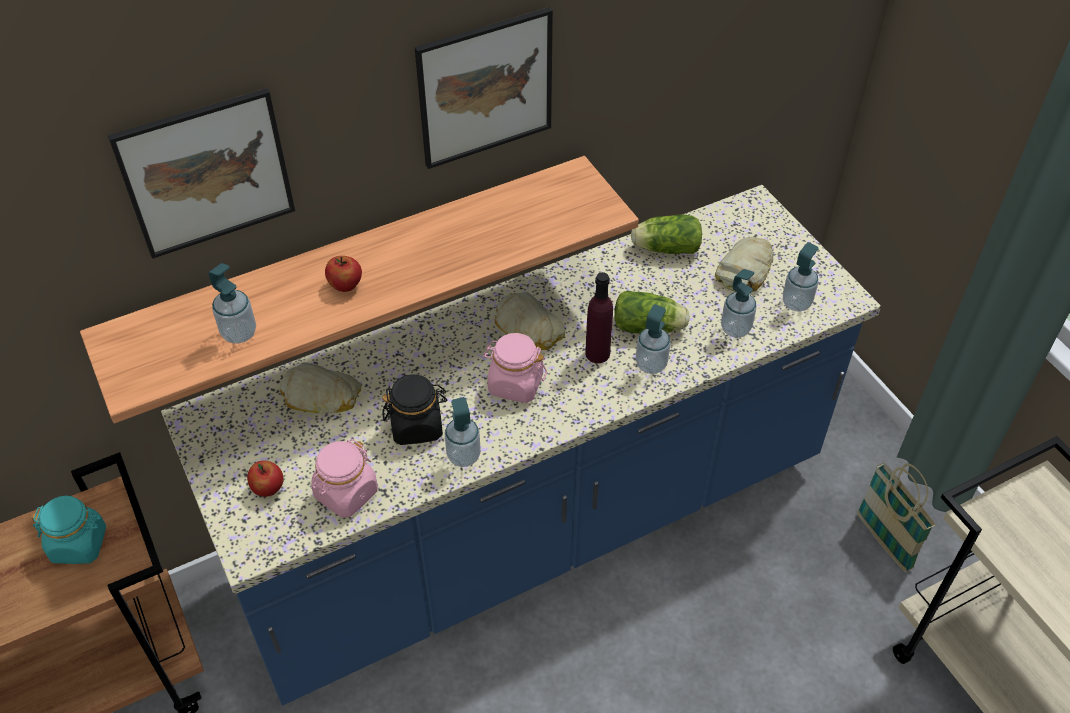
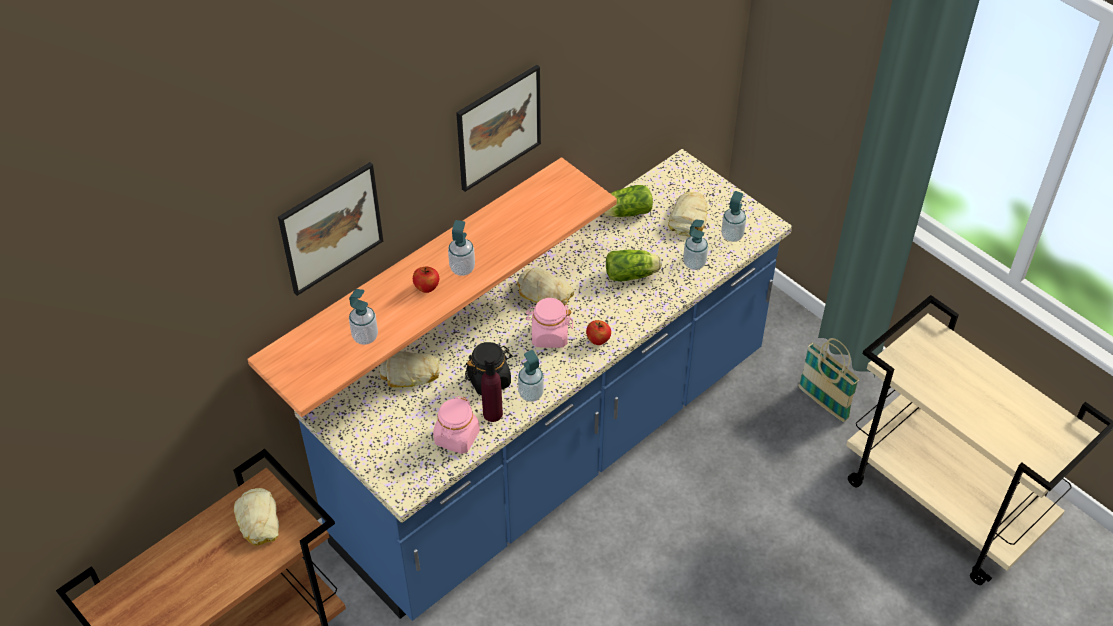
camera: 15 degrees left, 0 degrees up
turquoise jar [32,496,106,564] -> bread [234,488,279,546]
apple [247,461,284,497] -> apple moved to [586,320,611,345]
purple bottle [585,272,613,363] -> purple bottle moved to [481,355,503,422]
soap dispenser [636,304,671,374] -> soap dispenser moved to [448,220,475,276]

